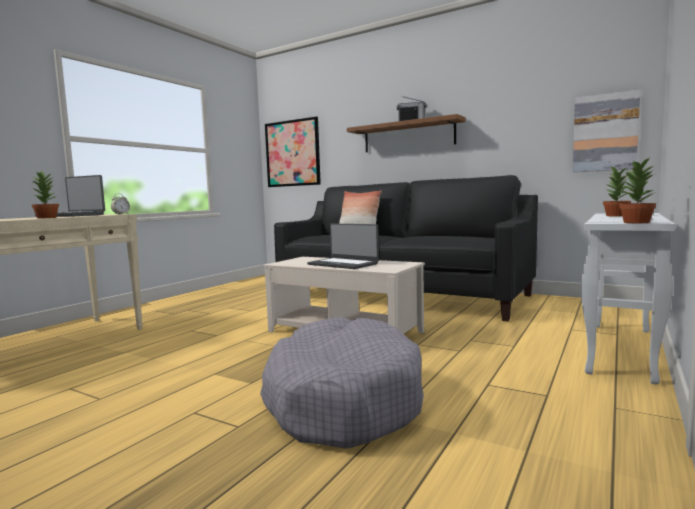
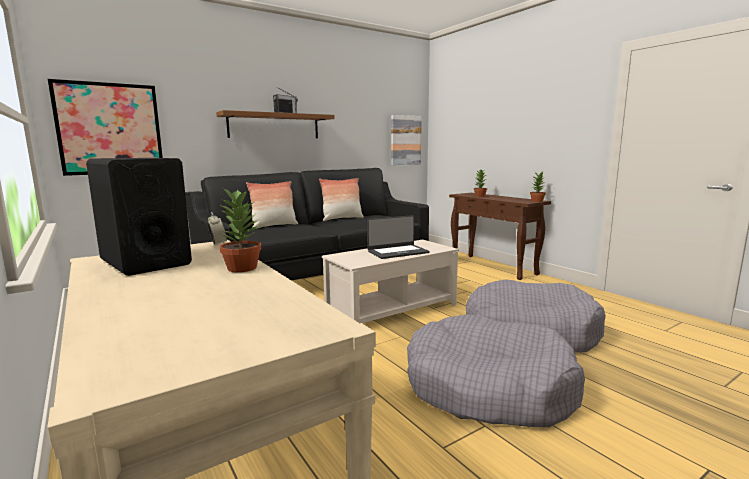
camera: 65 degrees left, 5 degrees up
laptop [35,175,105,217] -> black speaker [86,158,192,276]
white console table [581,213,675,384] -> brown console table [449,193,551,280]
none -> pillow [319,178,364,221]
none -> grey dog bed [407,314,585,427]

